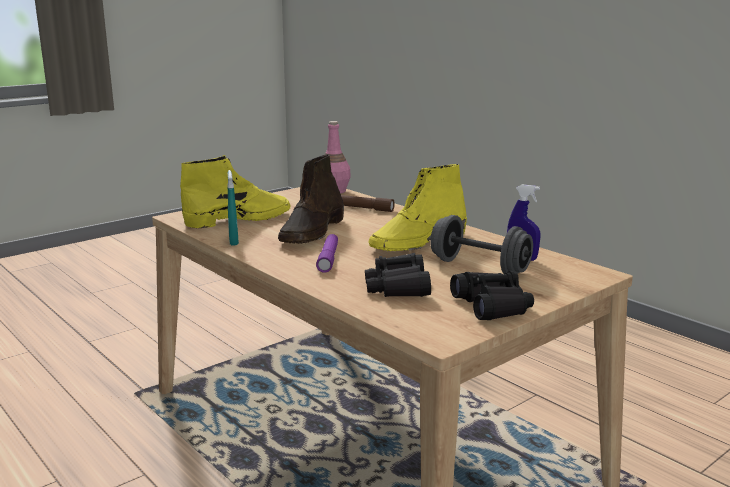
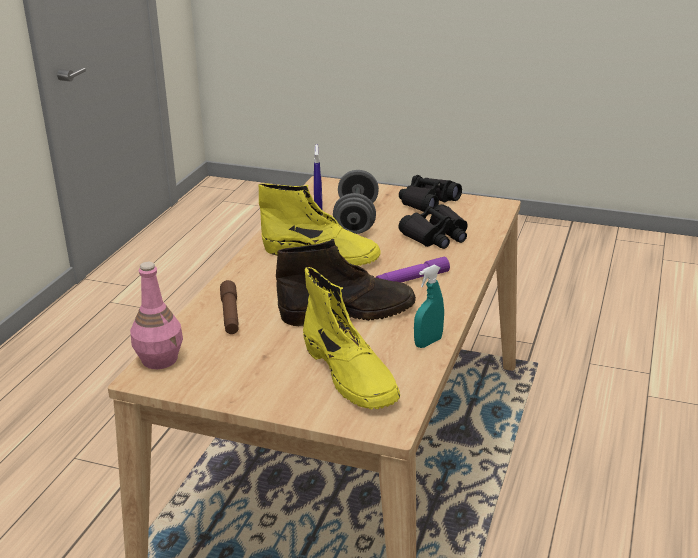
camera: 120 degrees left, 10 degrees up
yellow boot [180,155,291,228] -> yellow boot turned 150 degrees counterclockwise [303,267,400,410]

